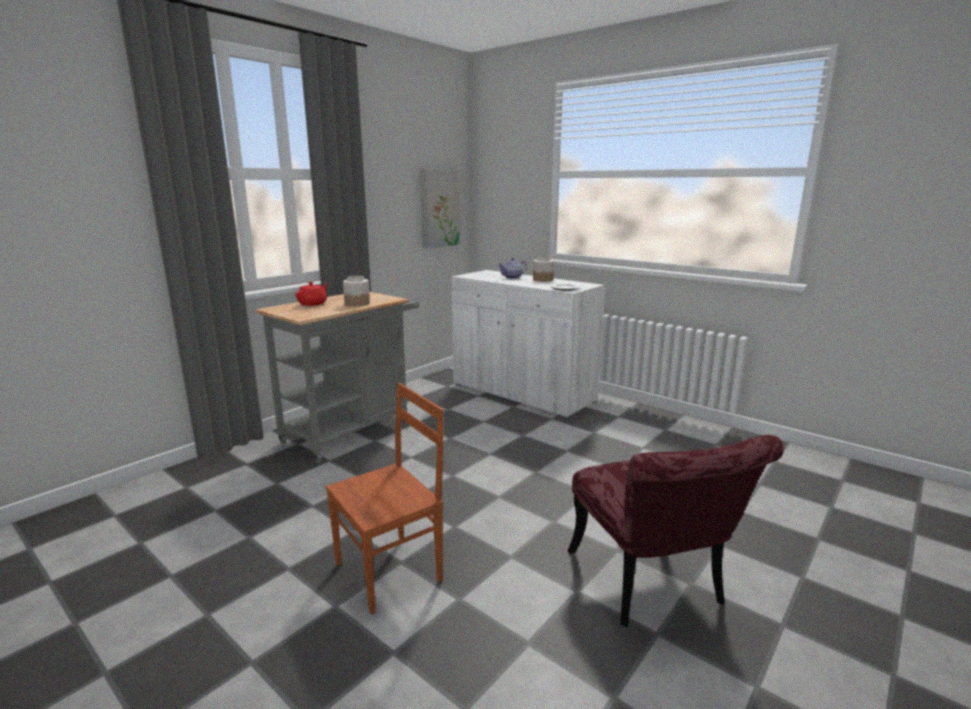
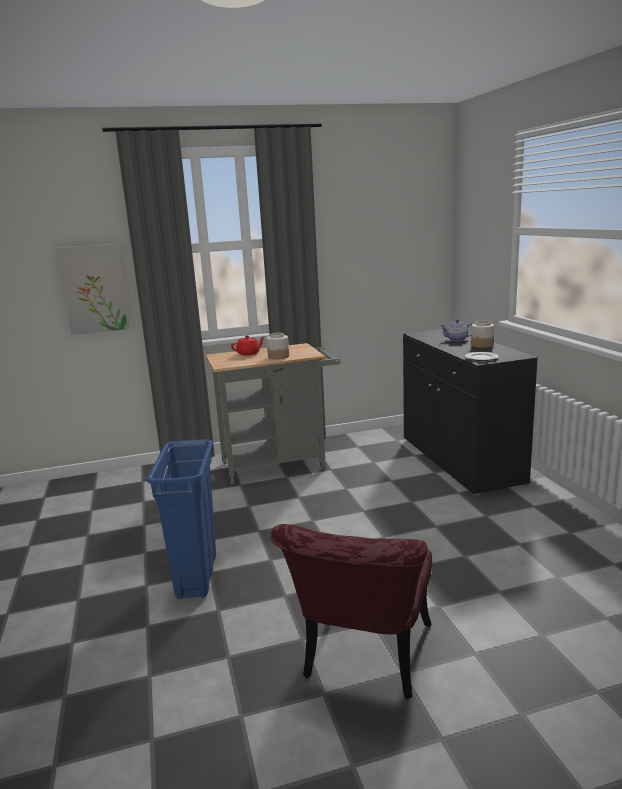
camera: 35 degrees right, 0 degrees up
brown chair [326,382,443,615] -> blue trash can [147,439,216,599]
picture [420,169,460,249] -> picture moved to [56,244,130,335]
white cabinet [451,270,605,419] -> black cabinet [403,329,538,496]

